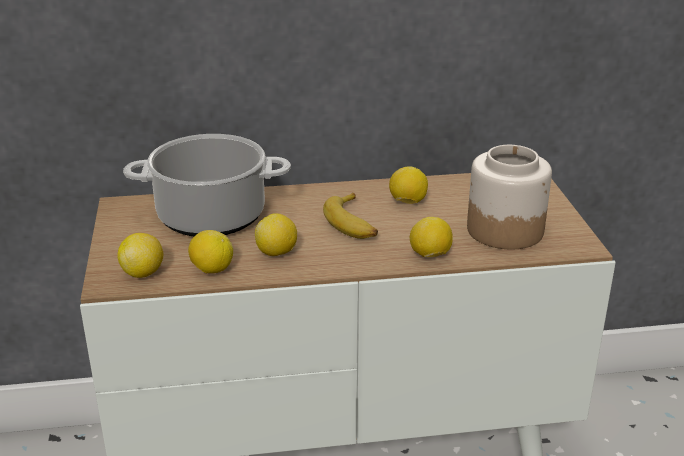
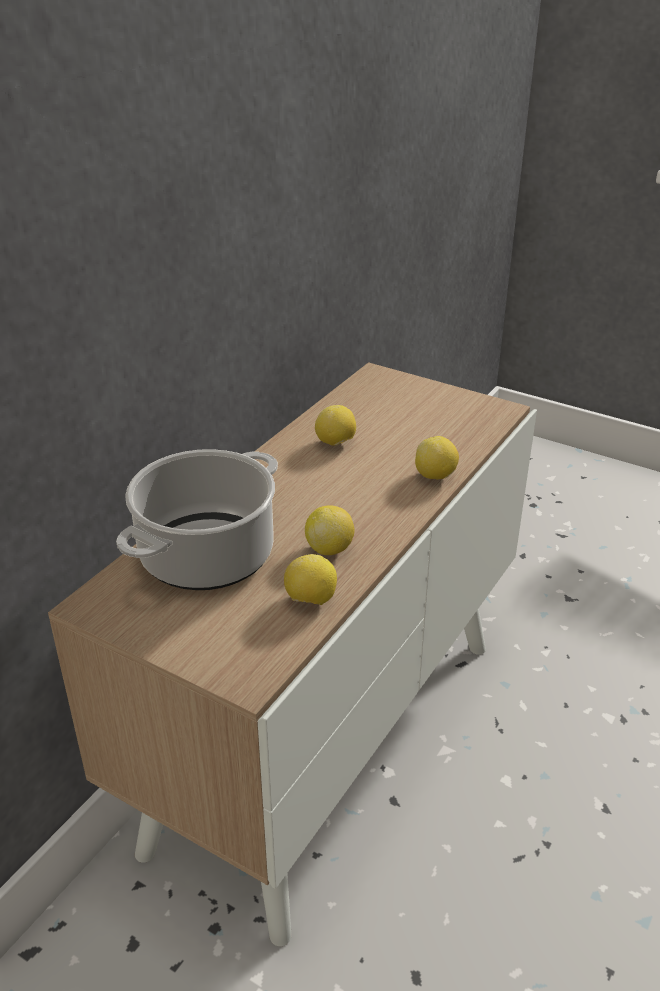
camera: 50 degrees left, 5 degrees up
lemon [117,233,163,278] -> none
banana [323,193,378,239] -> none
jar [467,145,552,250] -> none

